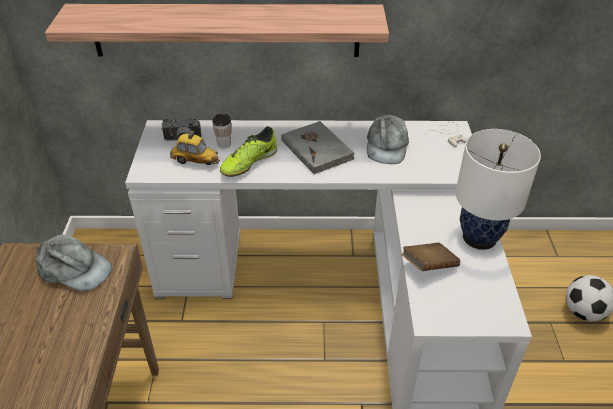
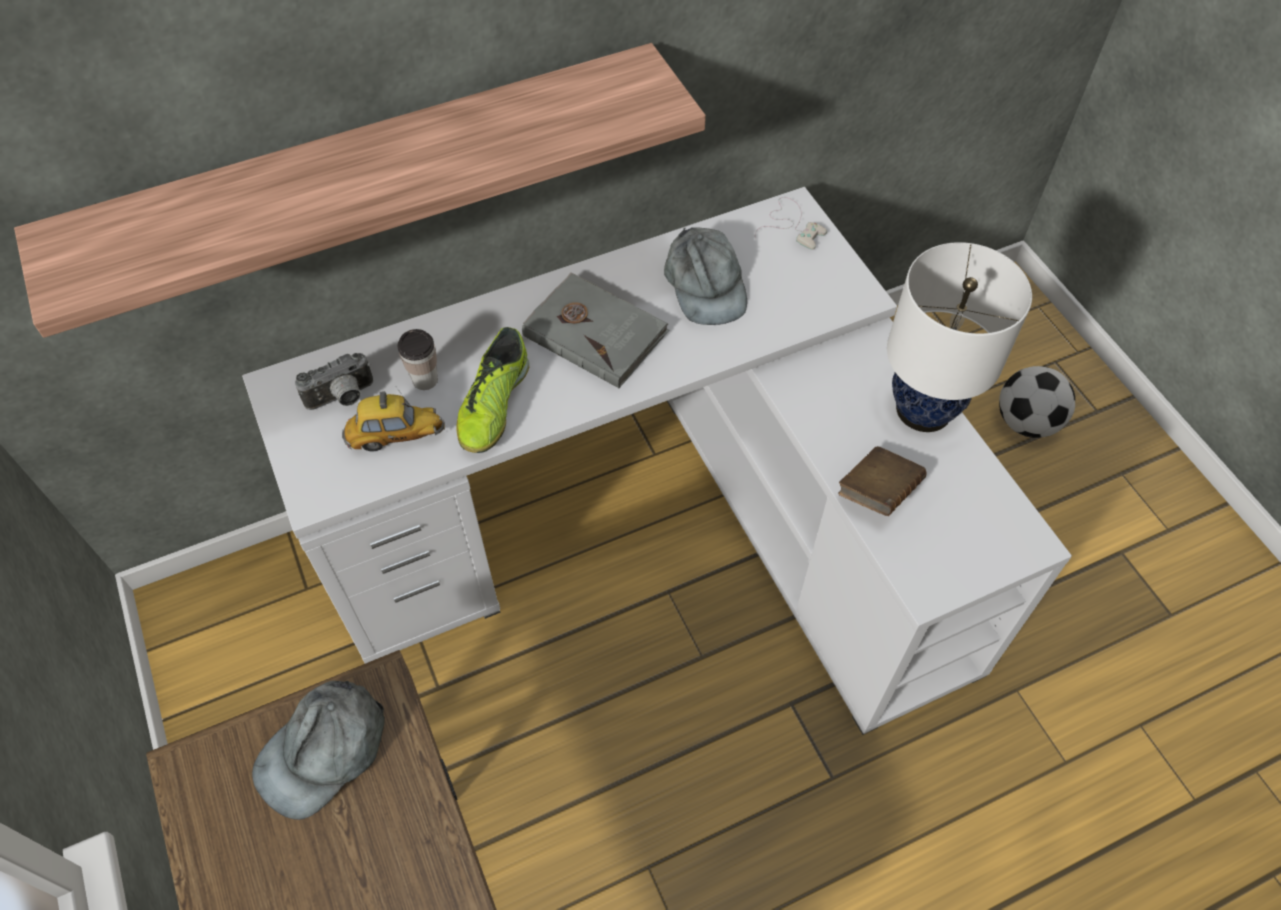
camera: 25 degrees left, 15 degrees up
grey cap [36,235,112,291] -> grey cap turned 135 degrees clockwise [252,681,385,820]

